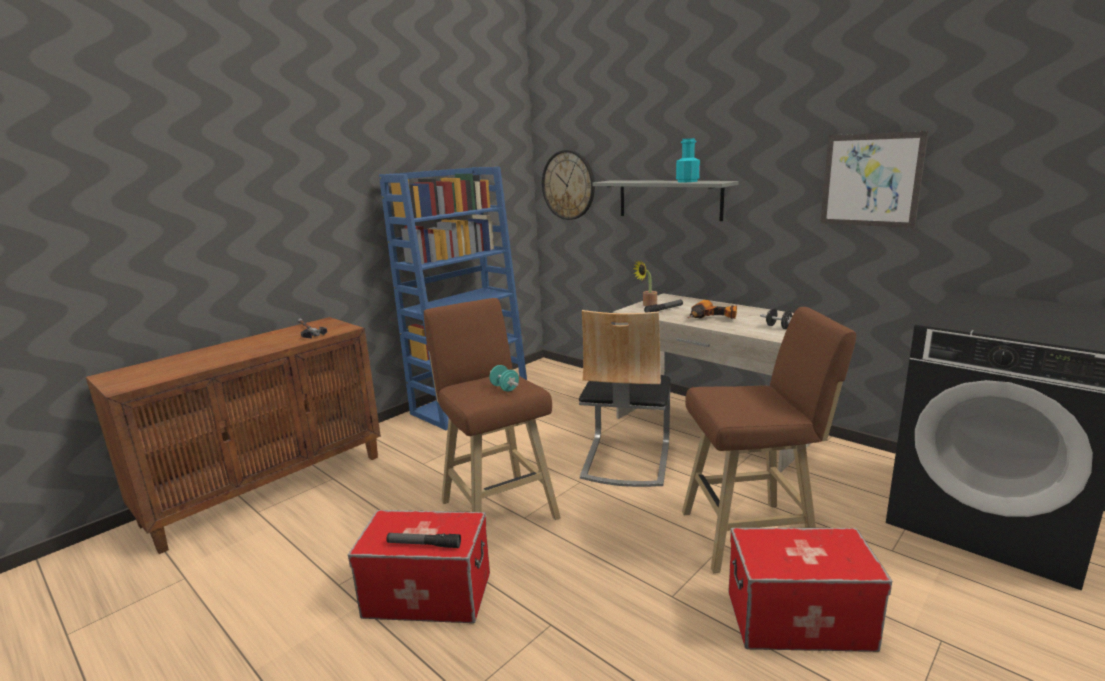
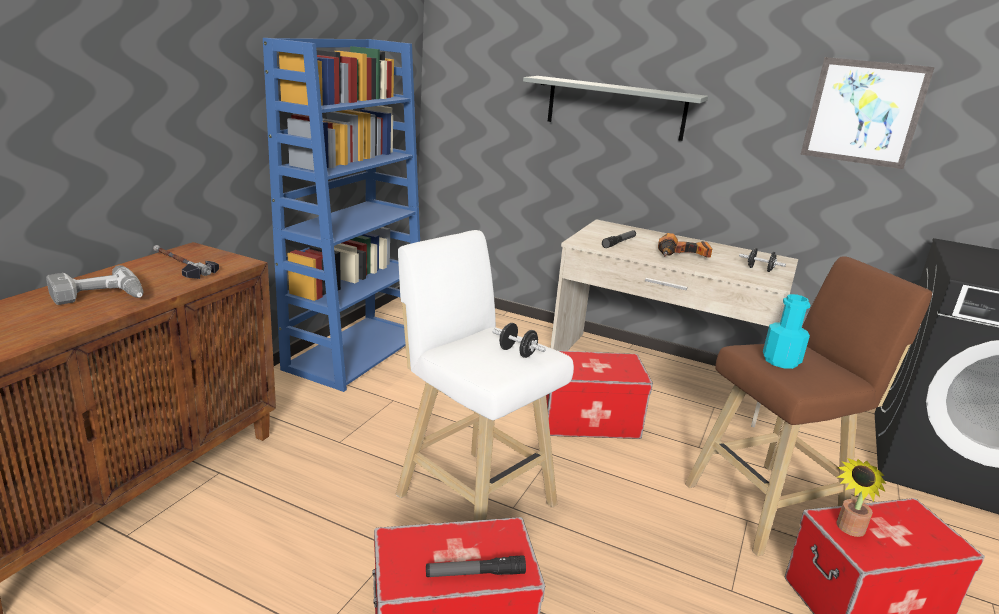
camera: 20 degrees left, 5 degrees up
brown stool [424,298,561,520] -> white stool [396,230,574,521]
turquoise dumbbell [489,365,519,391] -> black dumbbell [492,323,546,358]
wall clock [542,150,595,220] -> none
chair [579,310,671,487] -> storage box [546,350,653,439]
potted plant [633,259,657,306] -> potted plant moved to [837,458,886,537]
turquoise bottle [676,138,700,182] -> turquoise bottle moved to [763,294,811,369]
none -> power drill [46,265,143,305]

